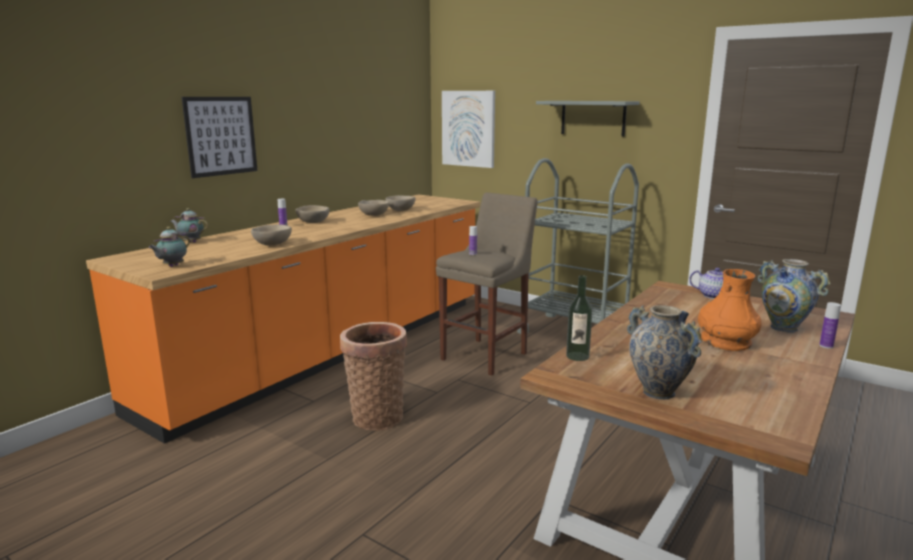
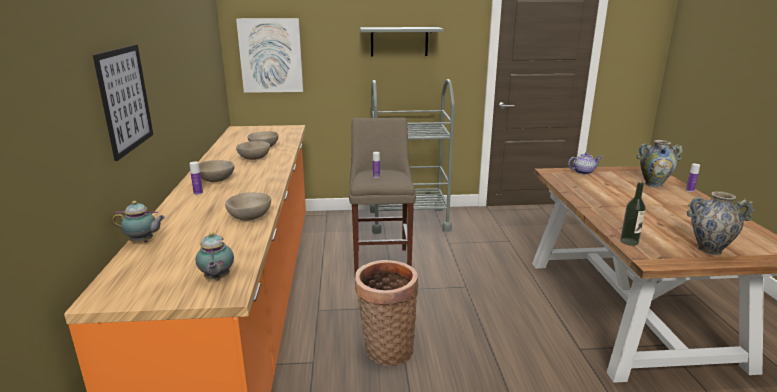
camera: 40 degrees left, 5 degrees up
teapot [170,208,208,243] -> teapot turned 150 degrees counterclockwise [112,201,165,242]
orange vase [698,269,762,351] -> none

